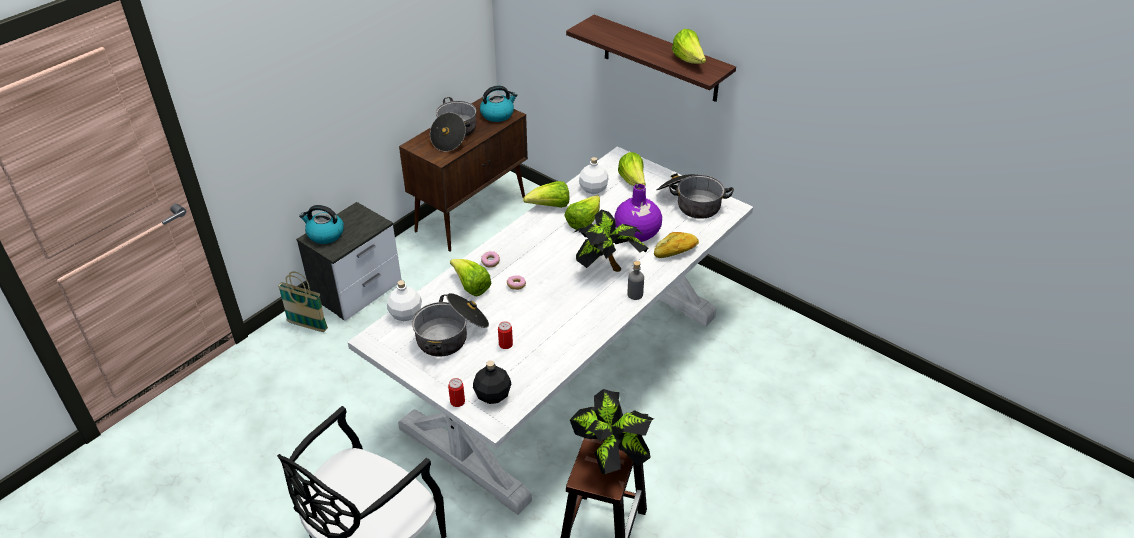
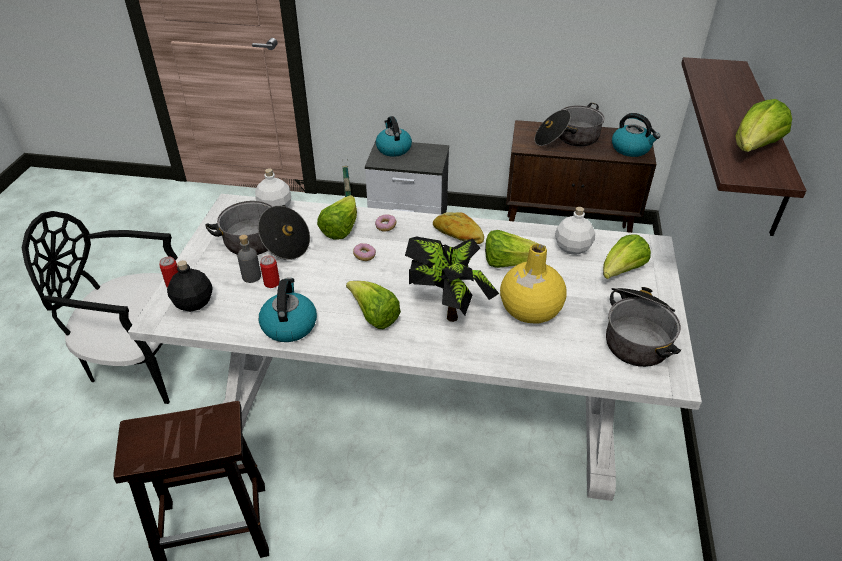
camera: 60 degrees right, 0 degrees up
lettuce [523,181,569,208] -> lettuce moved to [346,281,401,329]
potted plant [570,389,654,474] -> none
purple vase [614,184,662,242] -> yellow vase [500,244,567,323]
grey bottle [628,261,644,300] -> grey bottle moved to [237,235,261,283]
bread [654,232,699,258] -> bread moved to [433,212,484,244]
none -> kettle [259,278,317,342]

